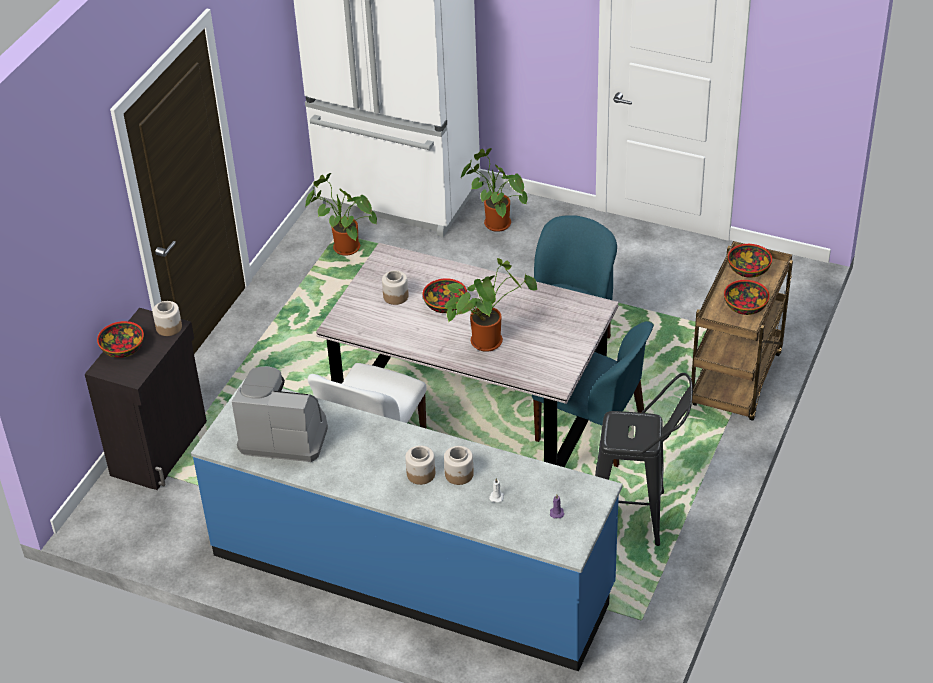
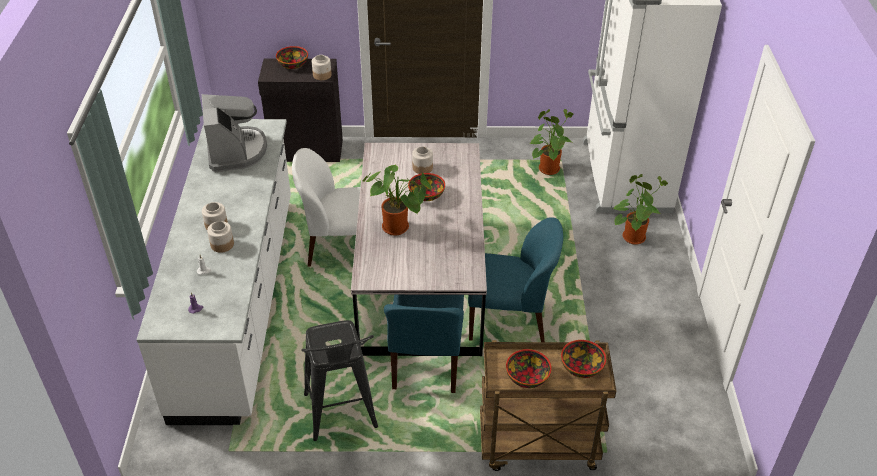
camera: 65 degrees right, 0 degrees up
blue counter [191,378,622,671] -> white counter [137,119,291,425]

